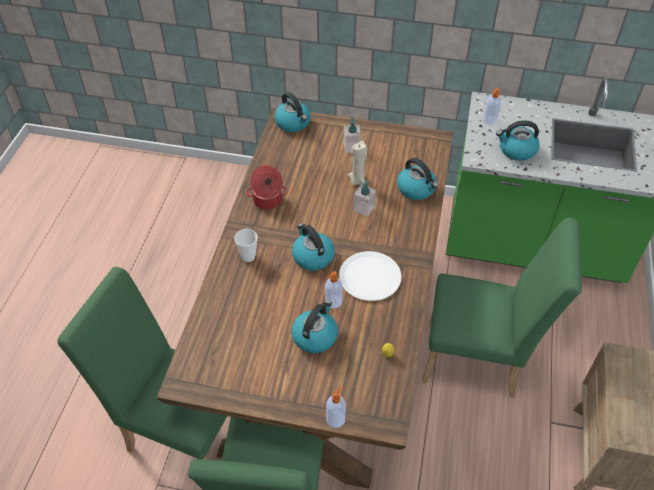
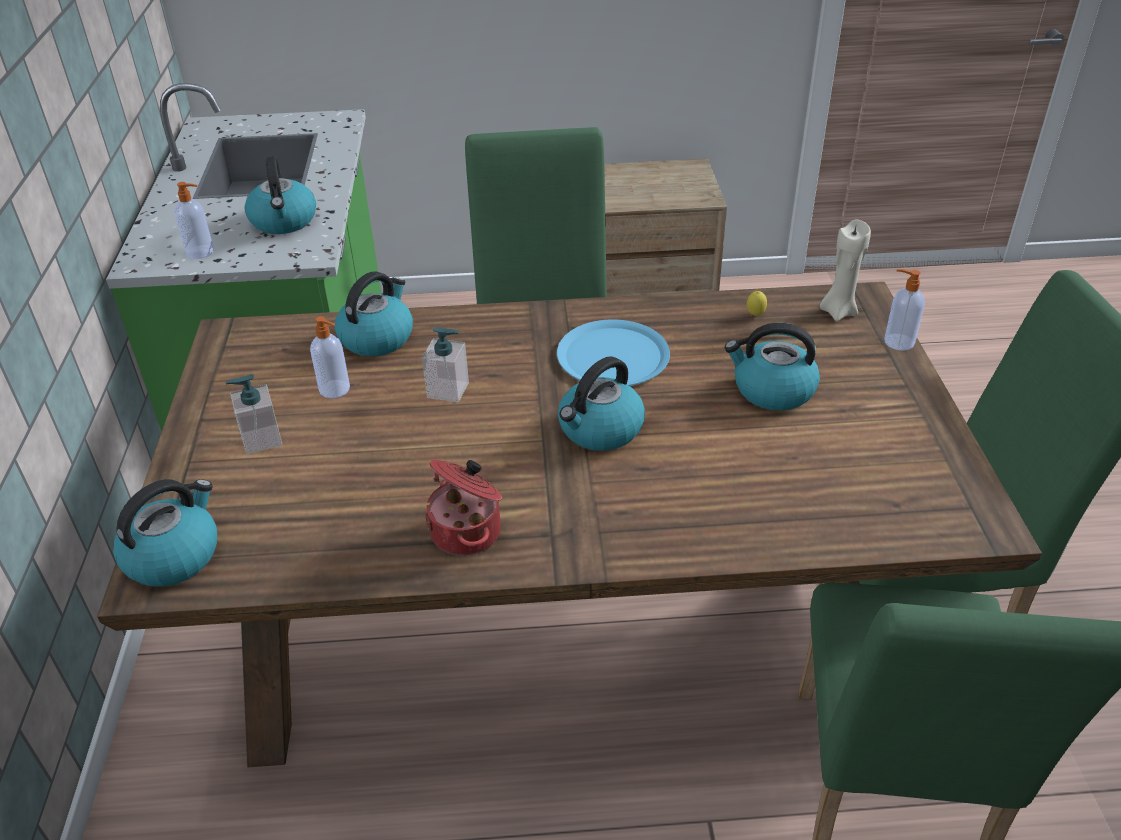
camera: 105 degrees left, 10 degrees down
cup [234,229,258,262] -> none
soap dispenser [325,271,343,308] -> soap dispenser moved to [310,316,350,398]
white plate [339,251,401,301] -> blue plate [557,319,670,386]
beige candle [348,141,367,186] -> beige candle moved to [820,220,871,321]

